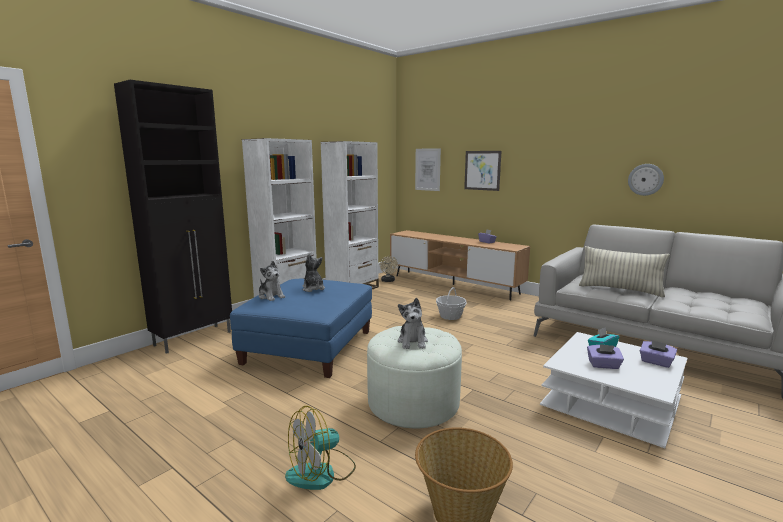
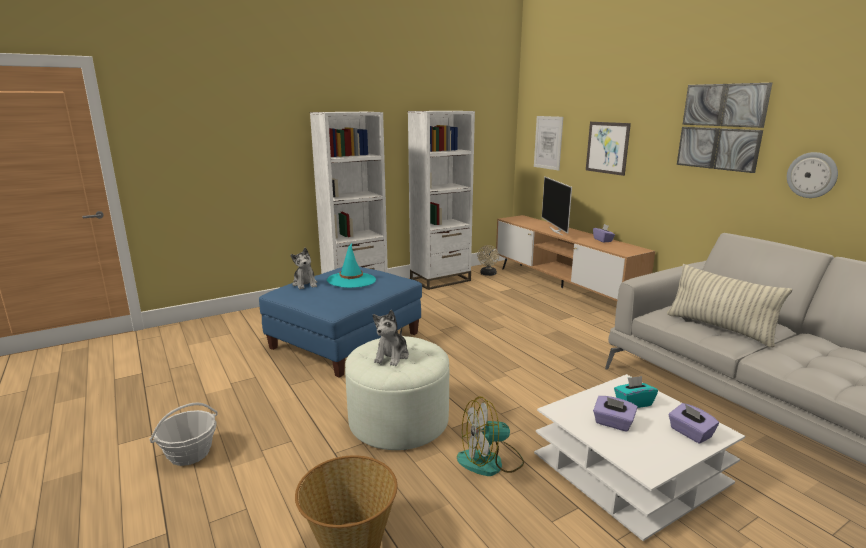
camera: 20 degrees right, 5 degrees up
black cabinet [114,80,232,354] -> none
fan [285,406,356,490] -> fan moved to [457,396,524,476]
plush toy [302,254,325,292] -> turquoise hat [327,244,376,288]
basket [436,287,467,320] -> basket moved to [150,402,217,466]
none -> television [542,176,572,235]
none -> picture [677,83,772,173]

